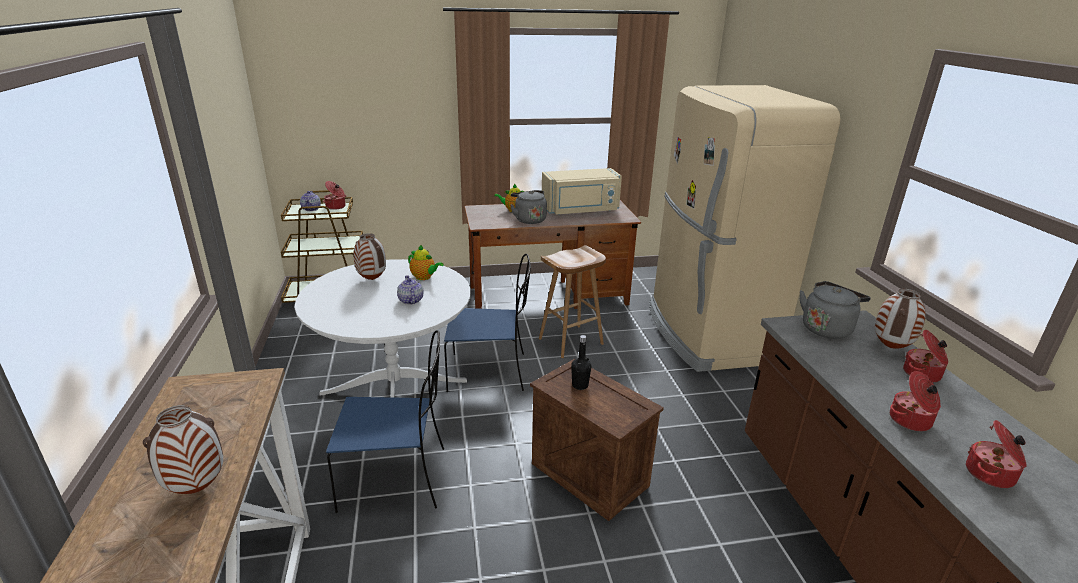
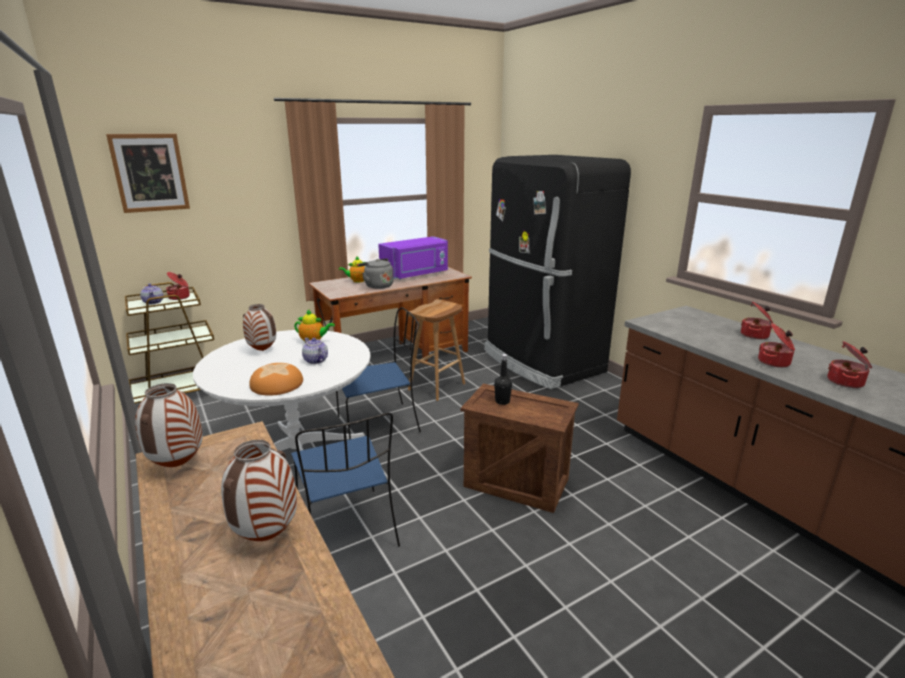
camera: 20 degrees left, 5 degrees down
blue chair [326,330,444,513] -> blue chair turned 90 degrees clockwise [291,413,400,547]
beige microwave [542,168,622,215] -> purple microwave [378,236,448,280]
beige fridge [649,85,840,372] -> black fridge [484,155,631,389]
grey kettle [800,281,871,339] -> none
vase [875,289,926,349] -> vase moved to [135,383,203,467]
none -> picture [106,134,190,213]
none -> bread [249,363,303,396]

